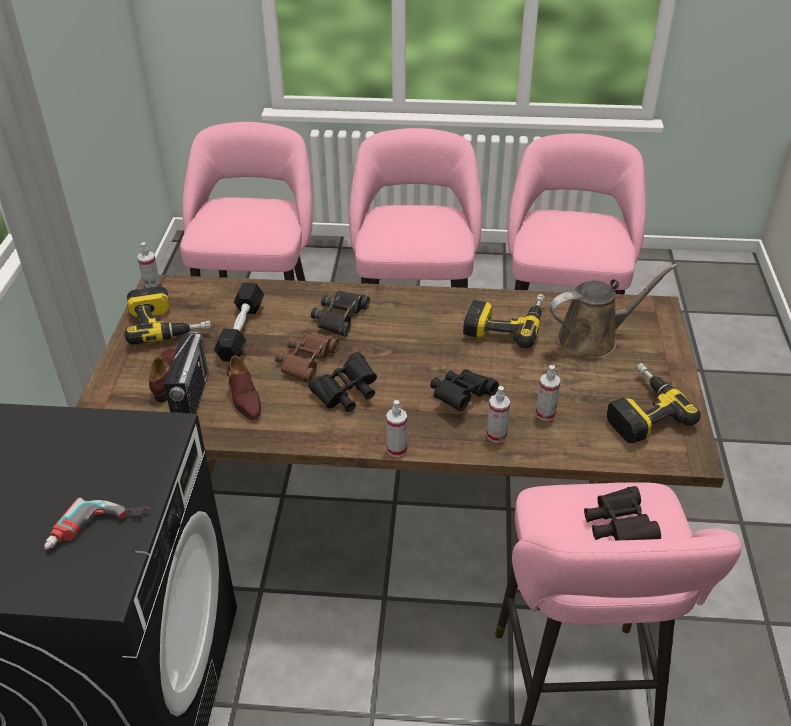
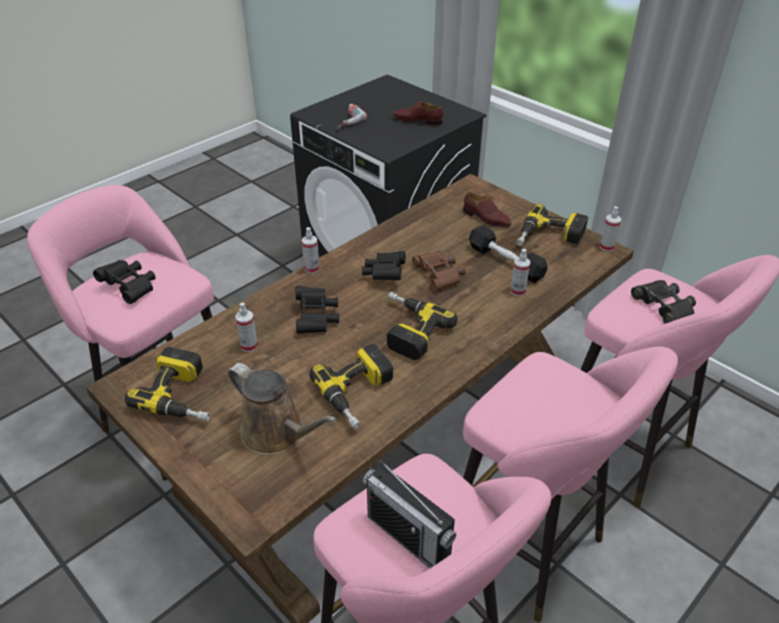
camera: 130 degrees right, 0 degrees up
radio [164,332,209,414] -> radio moved to [363,459,456,568]
brown shoe [226,355,261,420] -> brown shoe moved to [392,102,443,126]
black binoculars [311,291,370,336] -> black binoculars moved to [631,280,696,324]
spray bottle [487,386,510,443] -> spray bottle moved to [510,249,530,296]
brown watering can [549,264,677,359] -> brown watering can turned 75 degrees counterclockwise [228,363,337,455]
none -> power drill [387,292,458,360]

